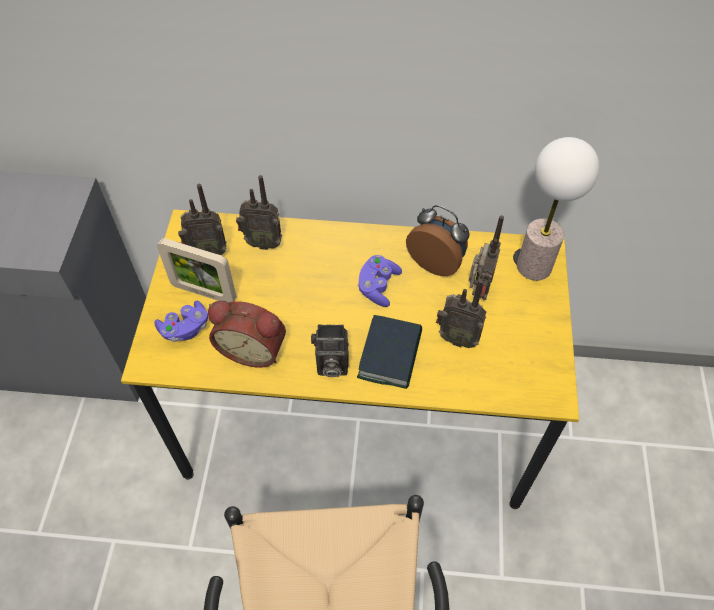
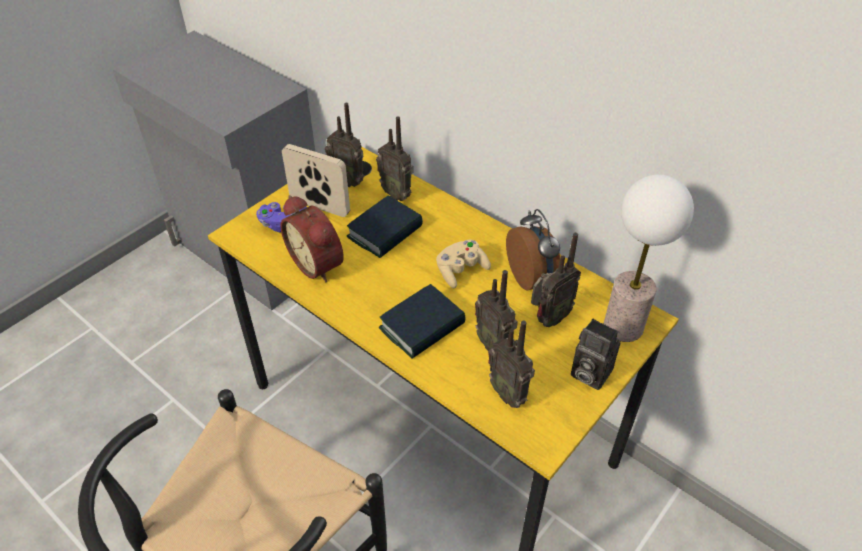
camera: 35 degrees right, 10 degrees down
picture frame [157,238,236,303] -> picture frame turned 150 degrees clockwise [282,144,350,217]
camera [311,324,349,377] -> camera moved to [571,319,620,390]
purple game controller [357,255,402,307] -> beige game controller [436,240,491,288]
none -> book [347,196,423,258]
none -> radio [488,320,535,408]

